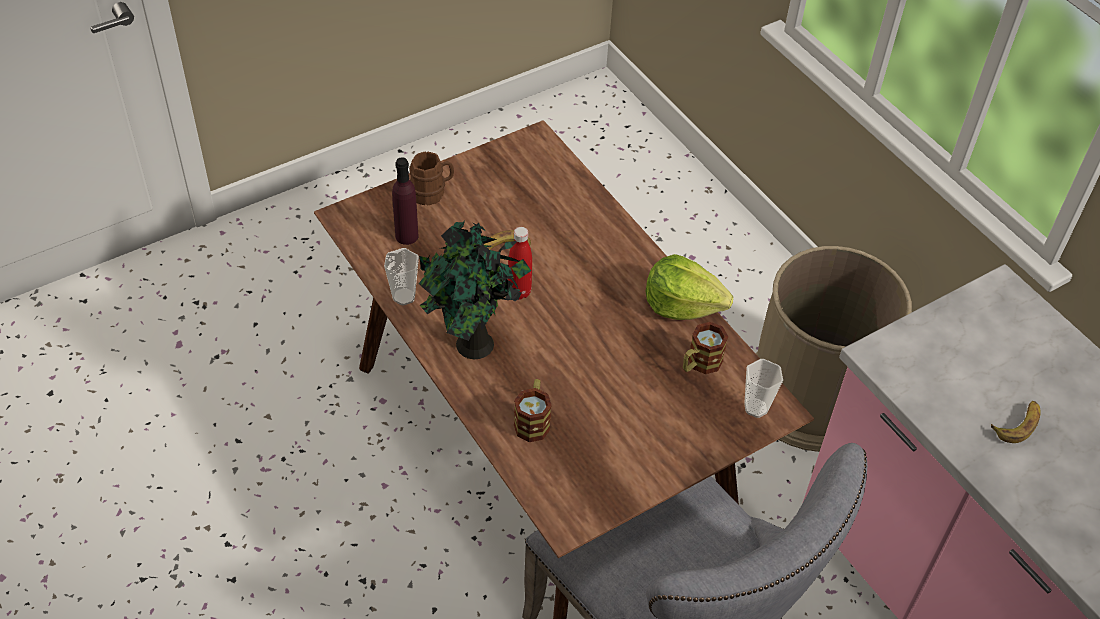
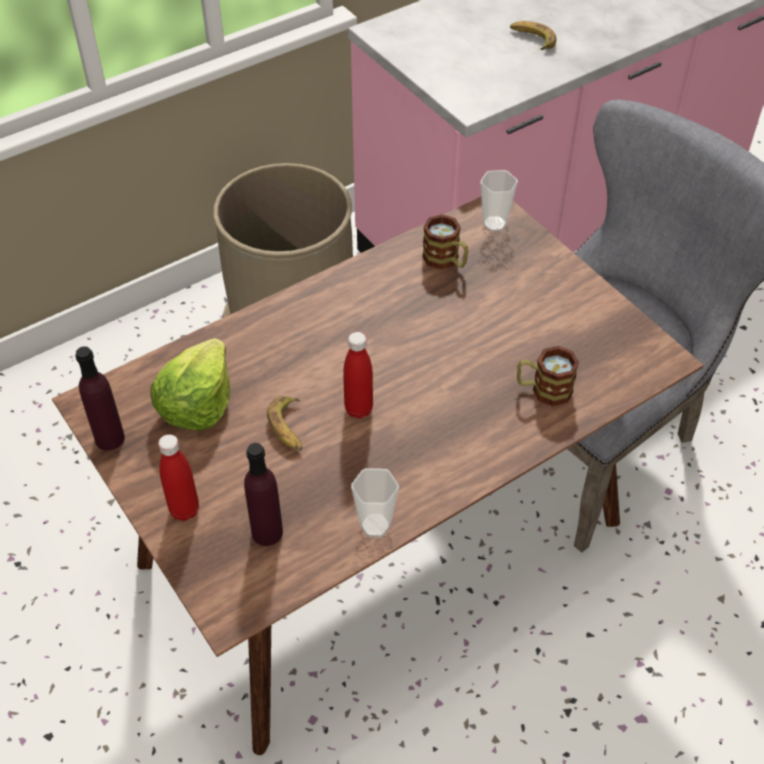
camera: 90 degrees left, 0 degrees up
brown mug [409,152,454,206] -> red bottle [158,434,199,521]
potted plant [418,221,531,359] -> none
lettuce [646,254,733,320] -> lettuce moved to [150,338,230,431]
none -> purple bottle [75,346,125,451]

